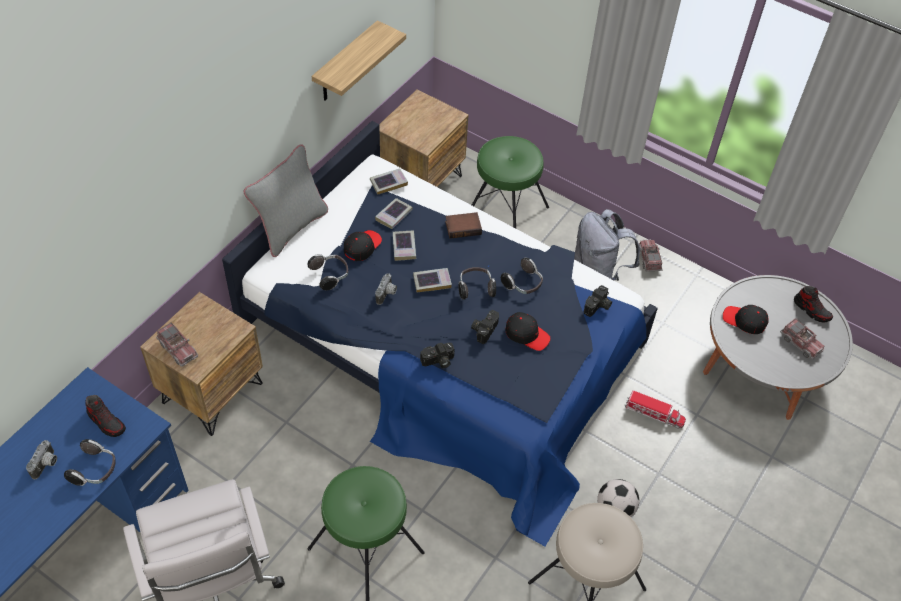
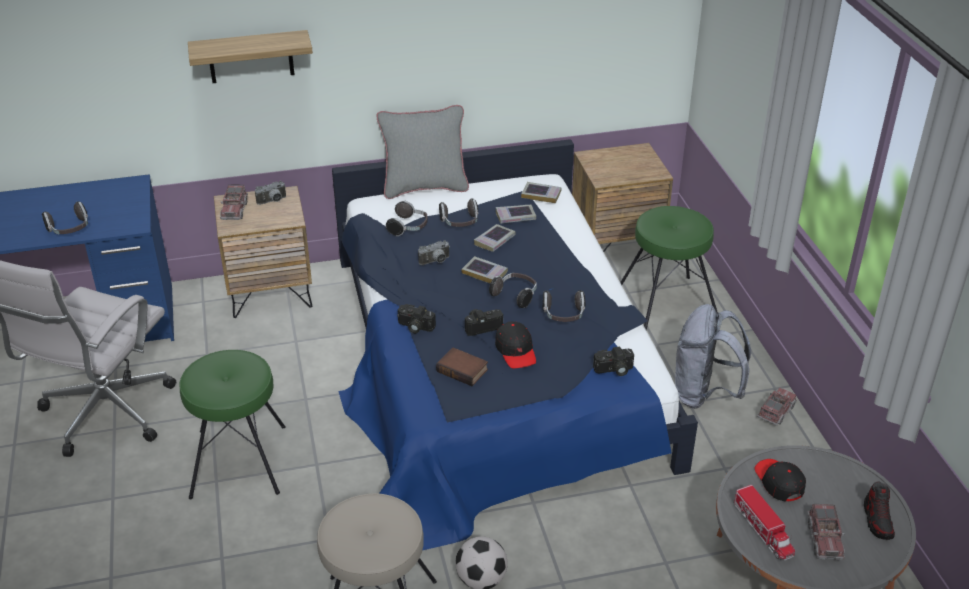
camera: 45 degrees right, 15 degrees down
camera [26,440,57,479] -> camera moved to [255,181,286,205]
shoe [85,395,126,437] -> none
shelf [312,20,406,100] -> shelf moved to [188,30,313,83]
black cap [344,230,382,261] -> headphones [439,199,479,227]
book [445,212,482,239] -> book moved to [436,348,488,386]
toy truck [625,390,686,428] -> toy truck moved to [733,485,795,560]

